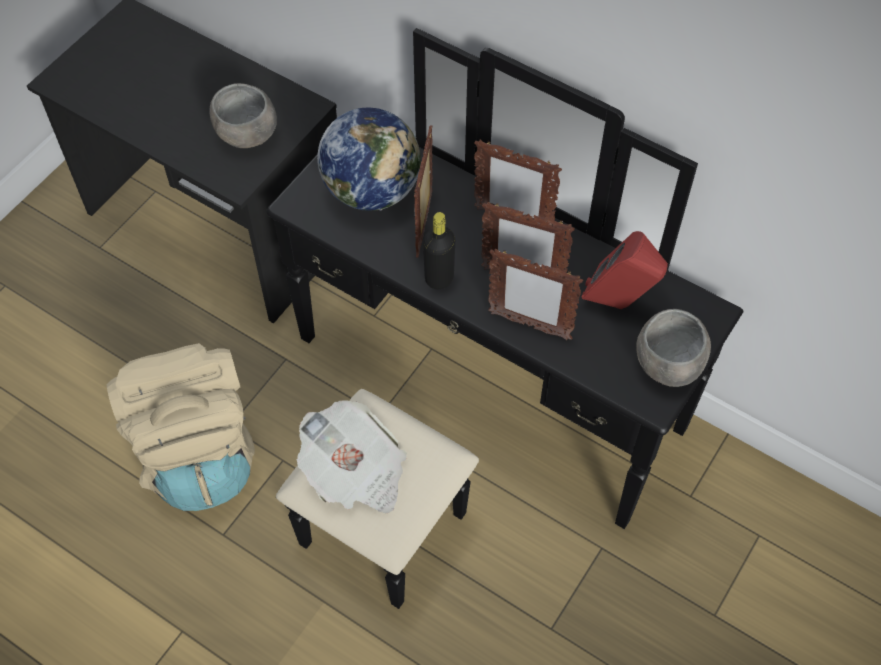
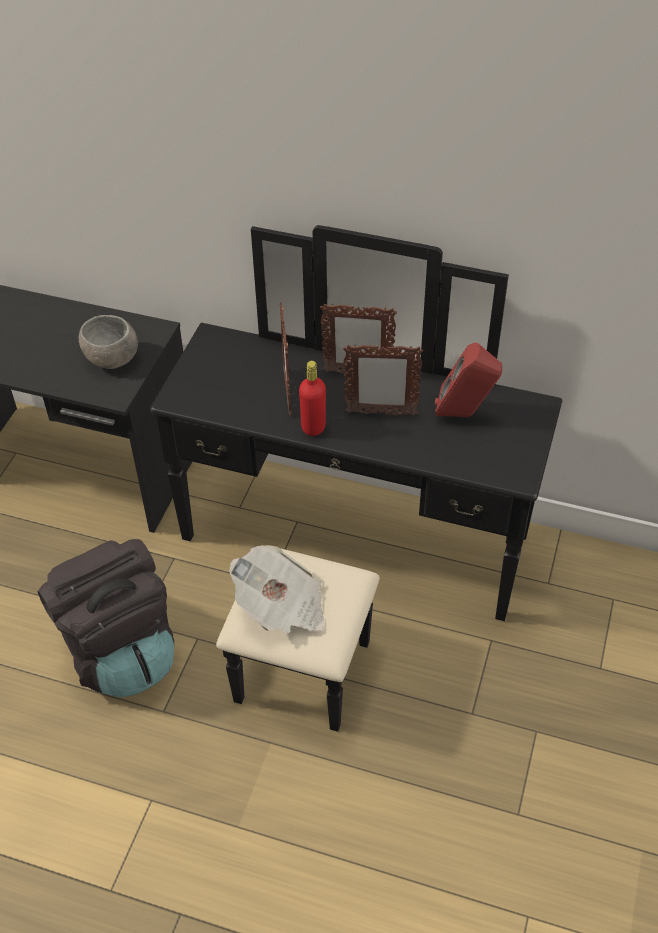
camera: 15 degrees left, 10 degrees down
beige backpack [107,343,255,511] -> black backpack [38,539,174,697]
globe [317,108,421,211] -> none
black bottle [423,212,455,289] -> red bottle [299,361,326,436]
picture frame [488,248,583,340] -> none
grey bowl [636,309,711,387] -> none

